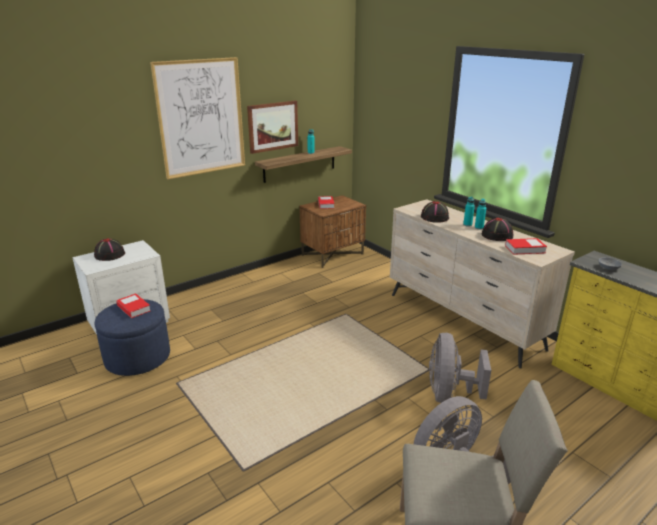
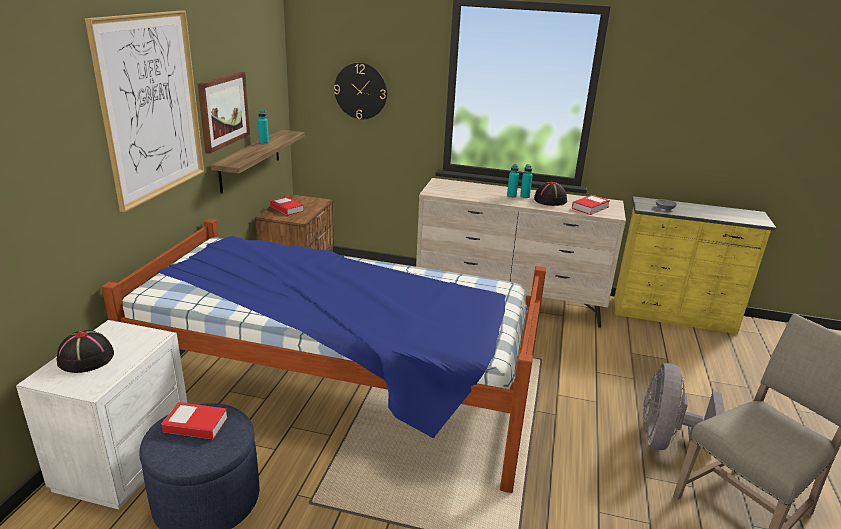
camera: 40 degrees left, 0 degrees up
black hat [421,201,449,223] -> none
grey fan [429,333,491,403] -> none
none -> bed [102,219,546,493]
none -> wall clock [334,63,387,119]

